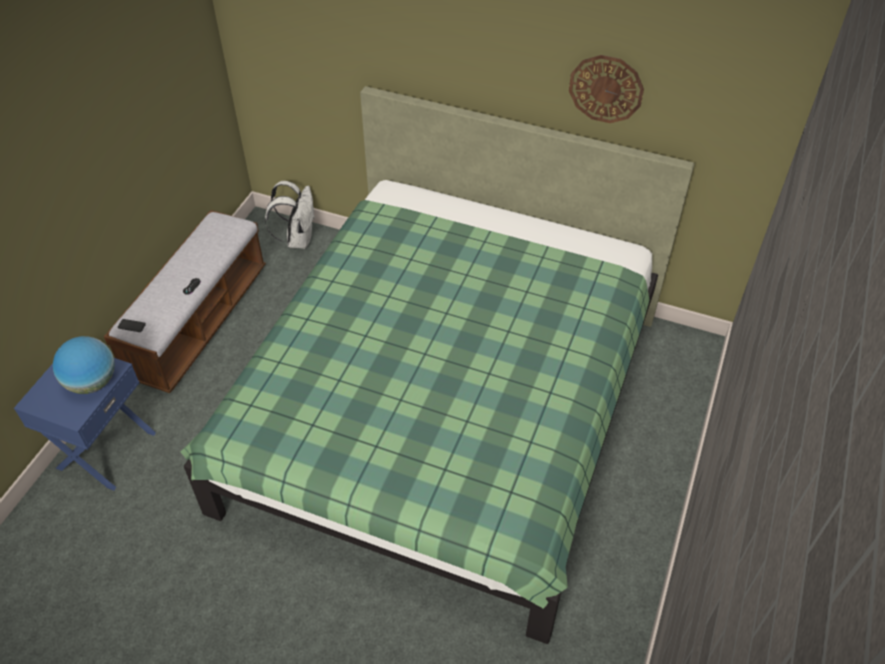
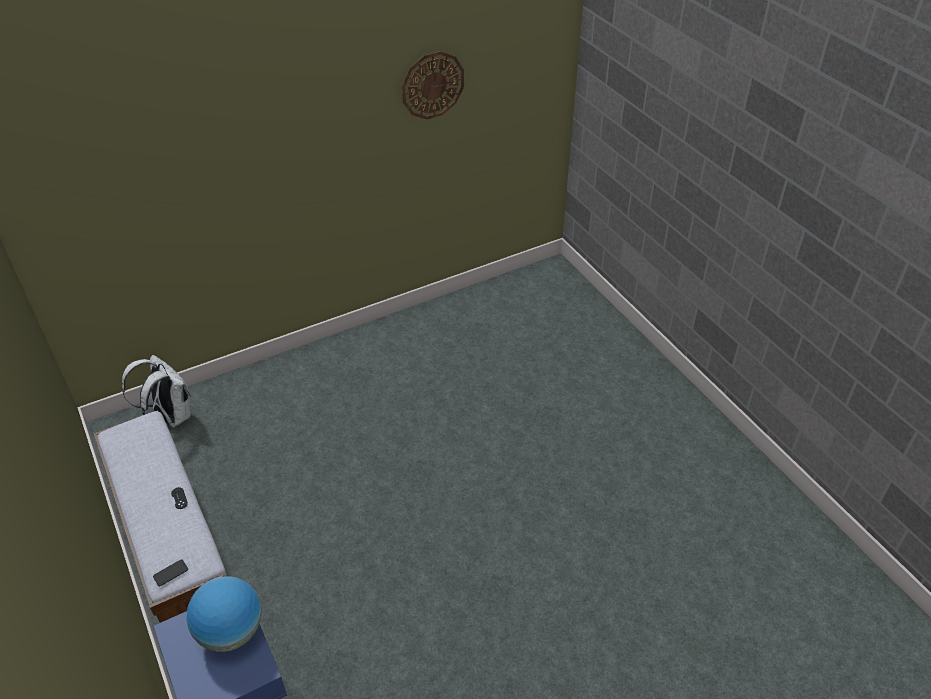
camera: 50 degrees left, 5 degrees down
green bed [180,86,695,644] -> none

